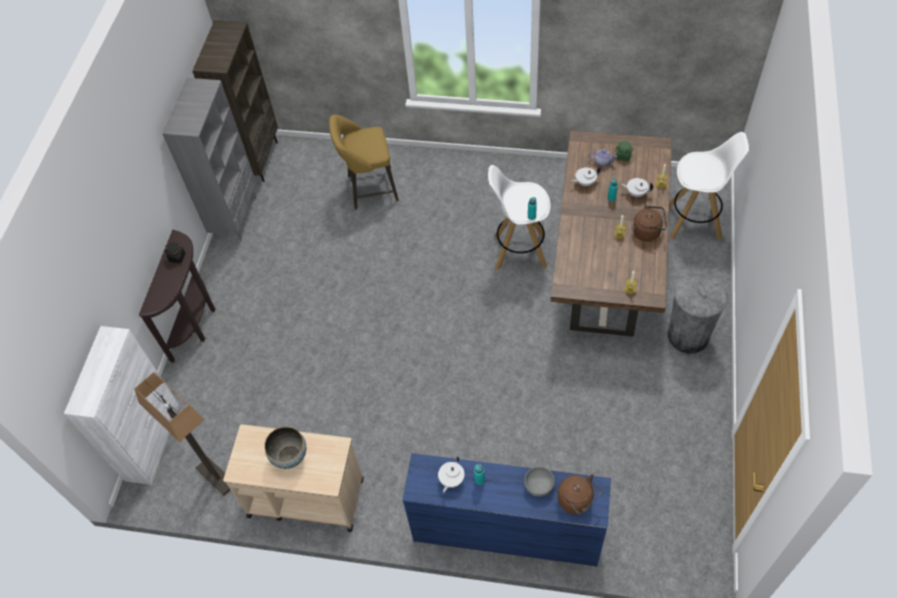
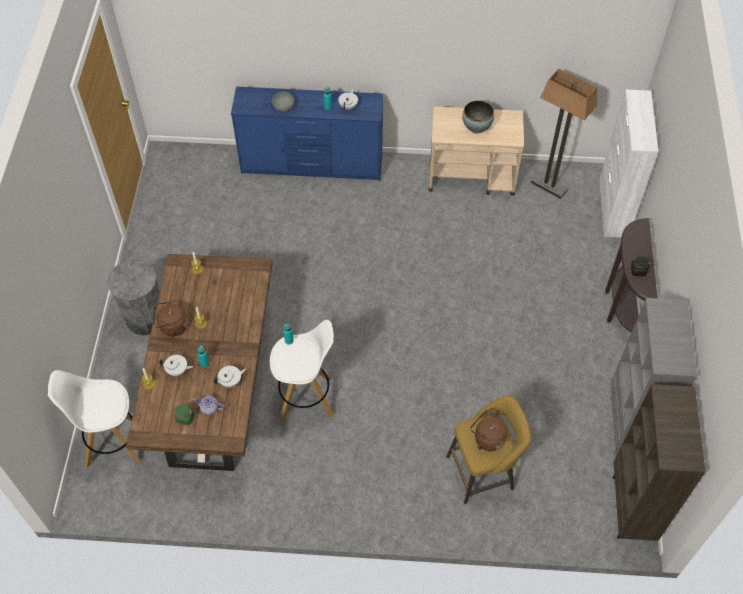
camera: 170 degrees right, 0 degrees up
brown kettle [558,474,602,514] -> brown kettle moved to [470,410,507,451]

